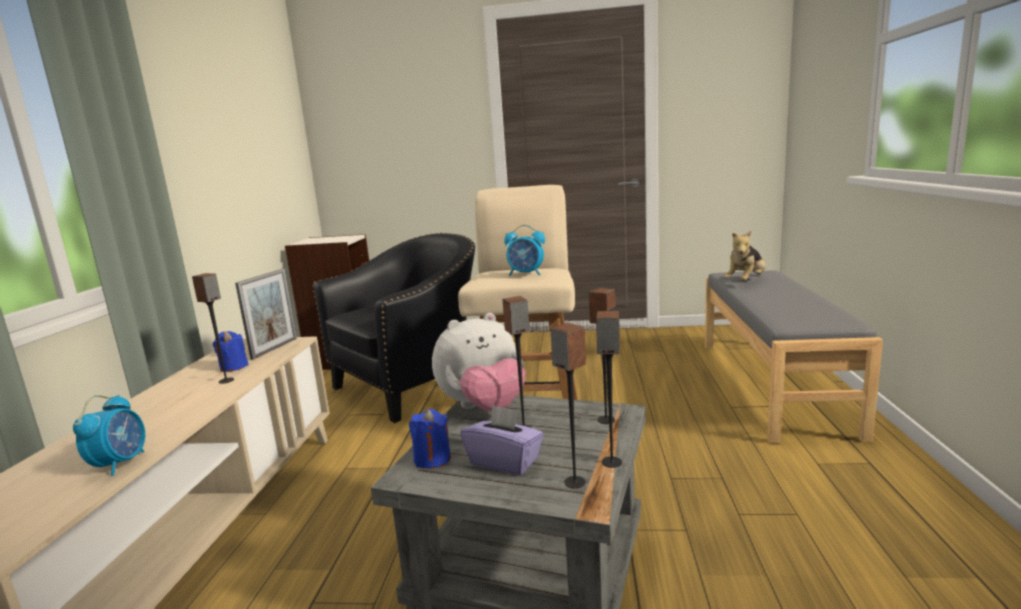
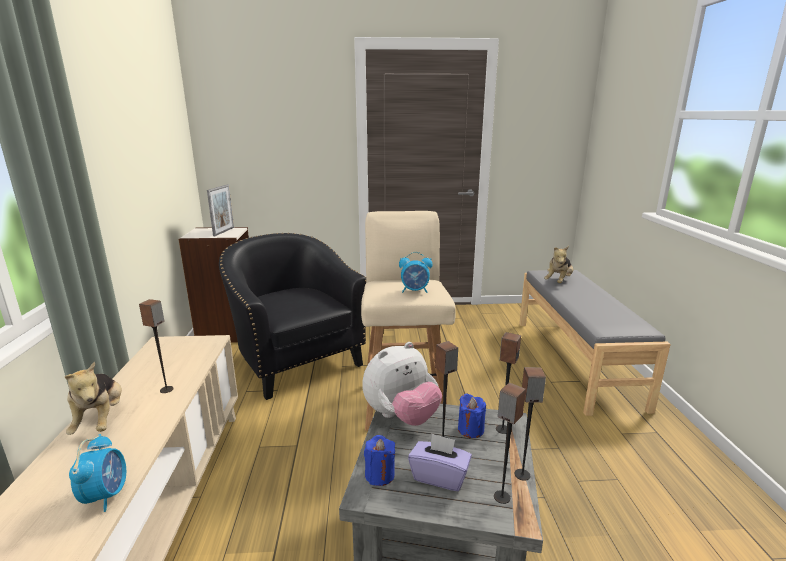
camera: 10 degrees left, 5 degrees up
blue candle [213,331,249,372] -> blue candle moved to [458,393,486,438]
picture frame [235,269,297,360] -> picture frame moved to [207,185,234,236]
black armchair [313,233,475,423] -> black armchair turned 75 degrees counterclockwise [219,233,366,400]
none -> plush toy [65,361,122,435]

